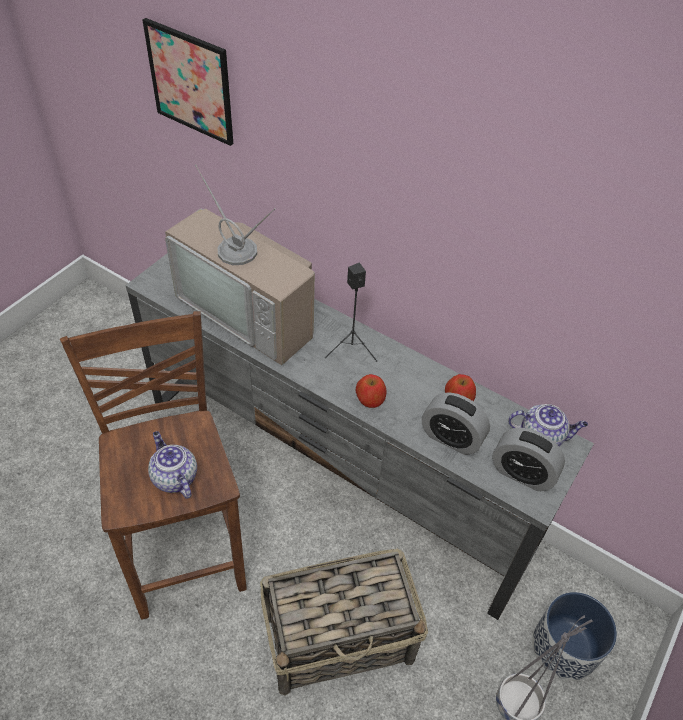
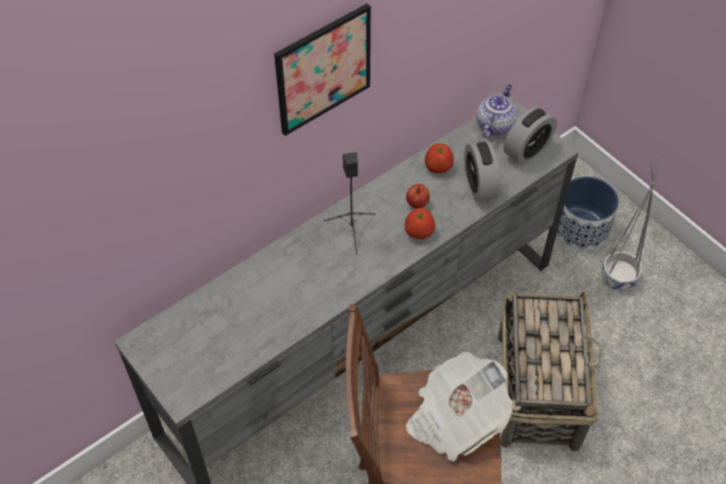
camera: 70 degrees left, 5 degrees up
picture [143,18,233,146] -> picture moved to [274,3,371,136]
teapot [148,431,197,499] -> newspaper [406,352,513,461]
television [165,165,315,365] -> none
alarm clock [422,393,490,455] -> alarm clock turned 120 degrees clockwise [464,141,500,201]
none -> apple [406,184,430,208]

